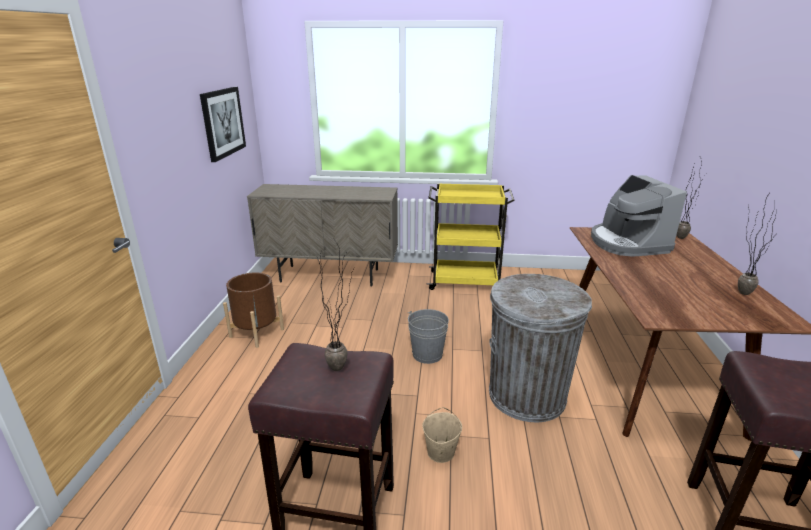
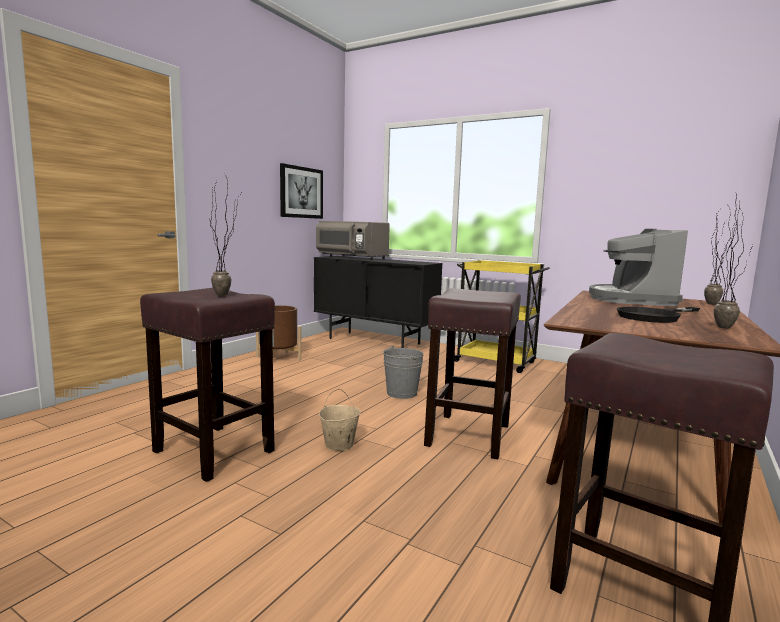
camera: 25 degrees right, 15 degrees down
beige cabinet [247,184,398,287] -> black cabinet [314,256,443,348]
grey trash can [489,274,592,422] -> brown stool [424,288,521,459]
none -> grey microwave [316,221,390,260]
none -> black frying pan [617,307,700,323]

